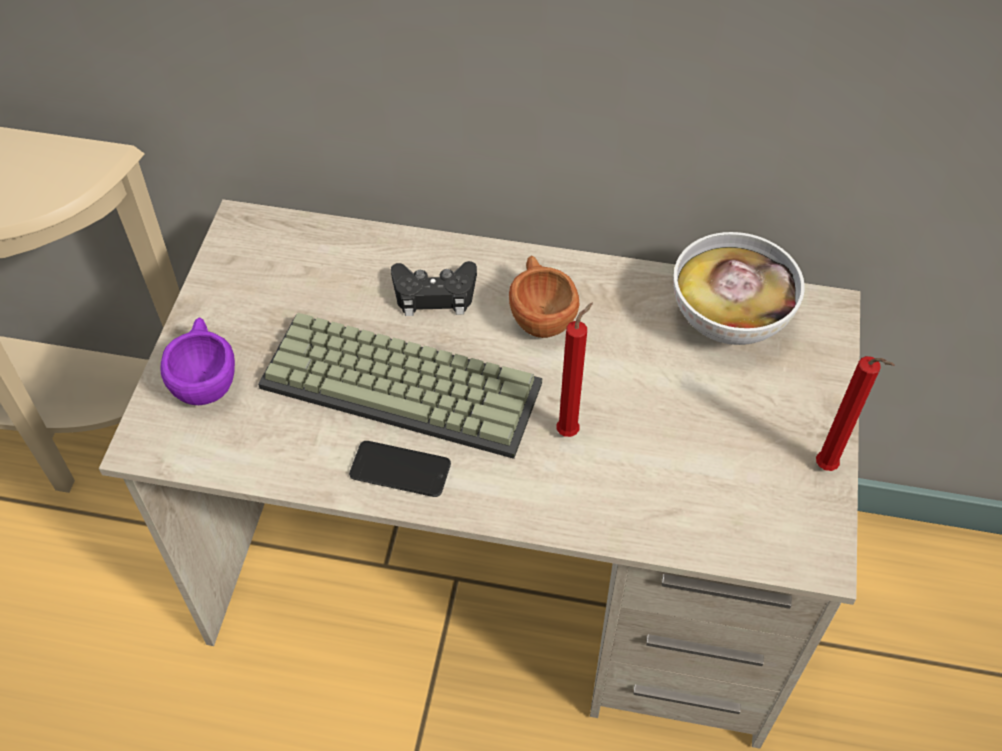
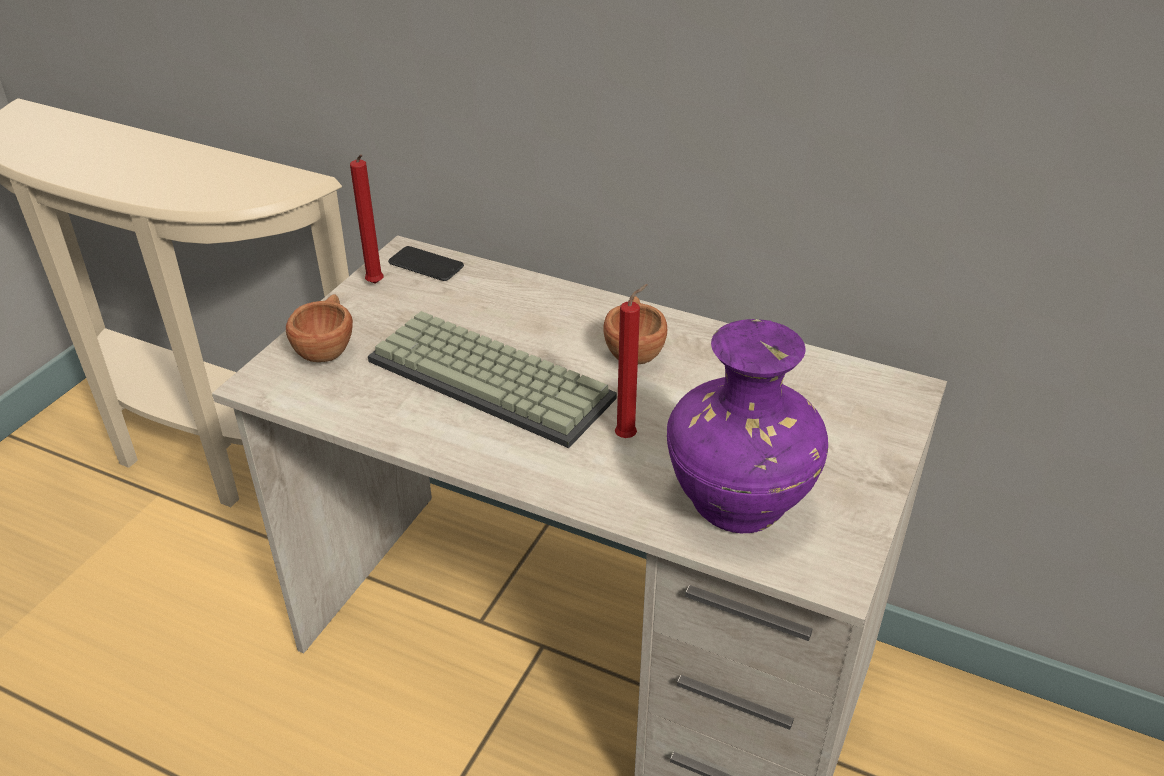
camera: 15 degrees right, 15 degrees down
purple cup [160,317,235,405] -> brown cup [286,294,353,362]
phone [349,441,451,497] -> phone moved to [388,246,464,281]
black game controller [391,261,477,316] -> none
bowl [673,232,805,345] -> none
red candle [816,356,895,471] -> red candle moved to [350,154,383,284]
none -> purple vase [667,319,828,533]

